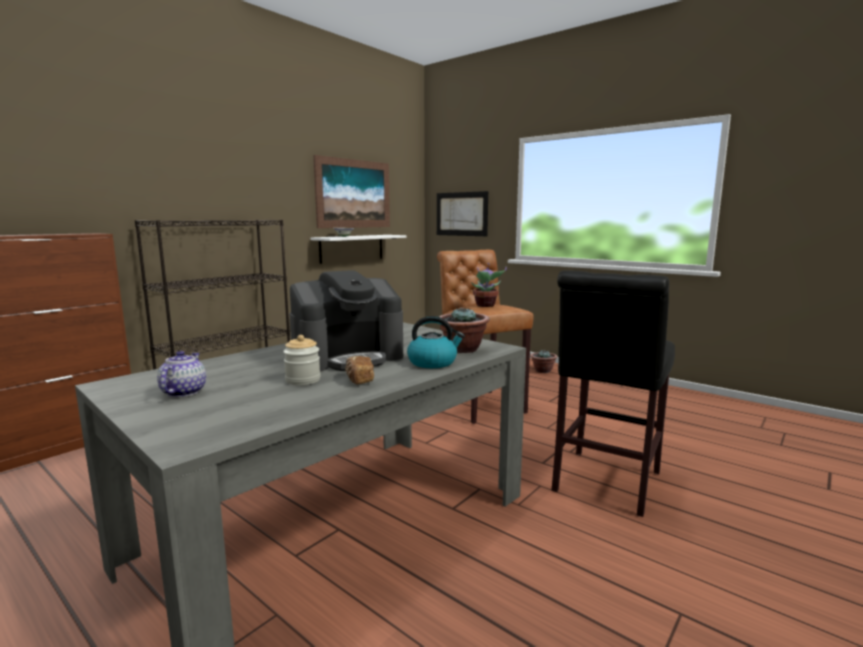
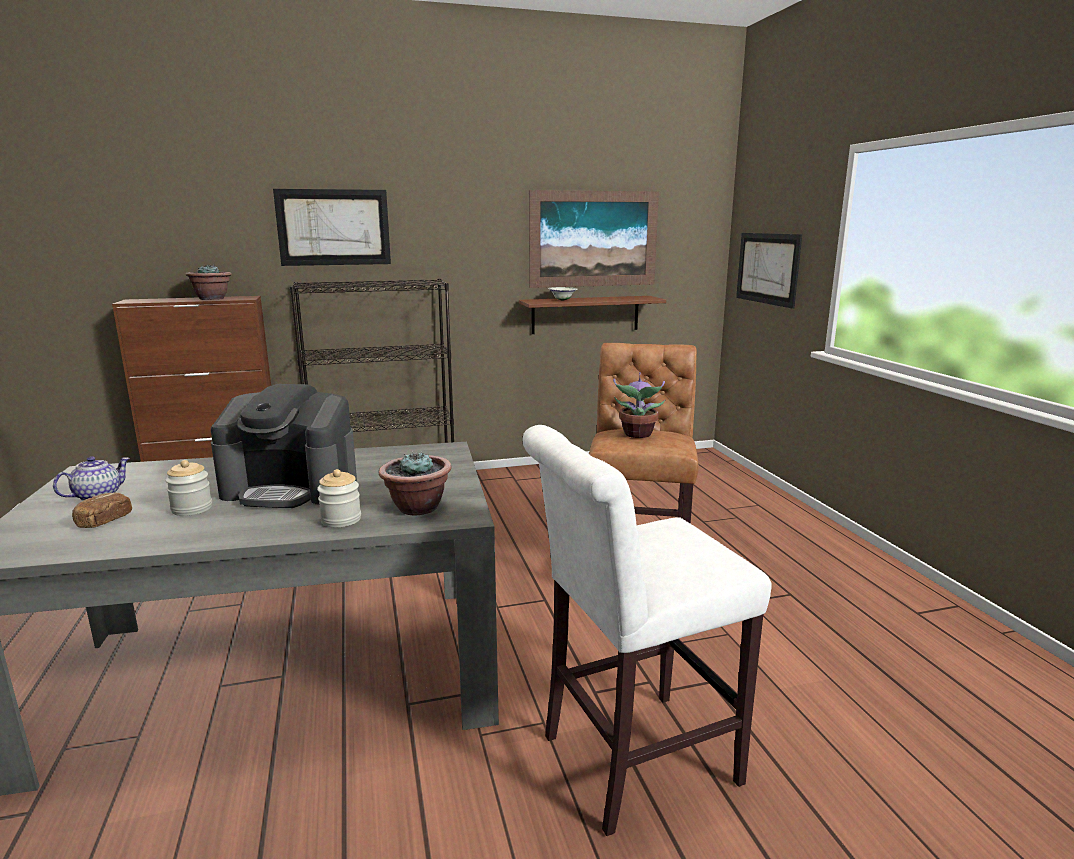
camera: 35 degrees right, 5 degrees up
white shelf [310,235,406,264] -> brown shelf [519,296,666,334]
bread [345,356,374,384] -> bread moved to [72,493,132,528]
kettle [407,316,465,368] -> jar [317,469,361,527]
potted plant [530,349,557,373] -> potted plant moved to [186,264,232,300]
black stool [552,270,675,517] -> white stool [523,425,772,836]
none -> picture [273,189,391,266]

